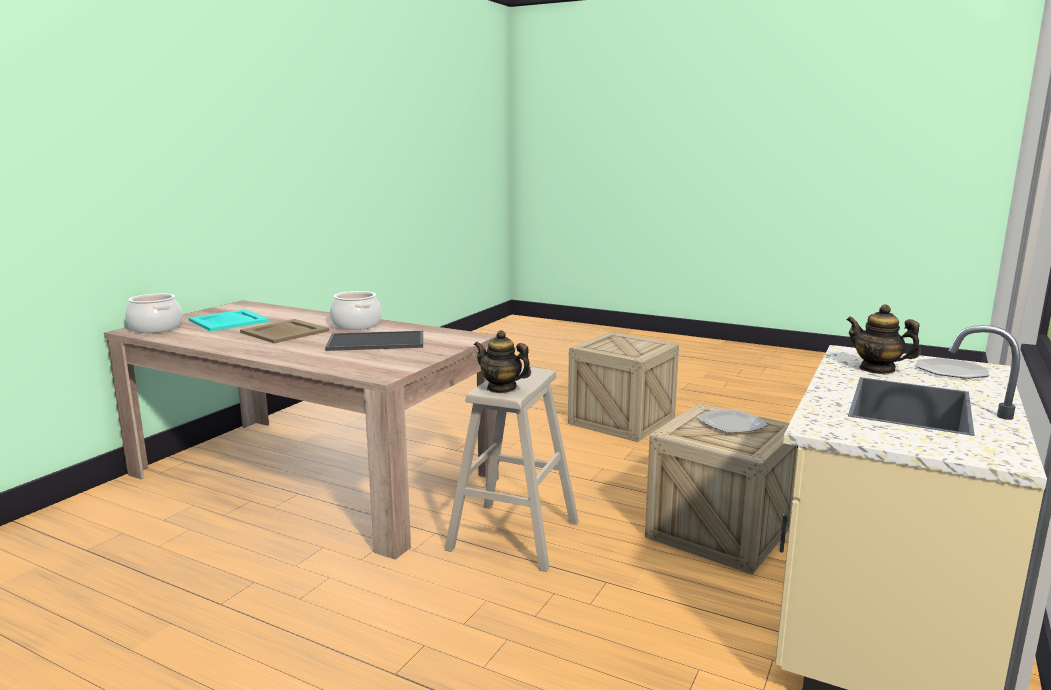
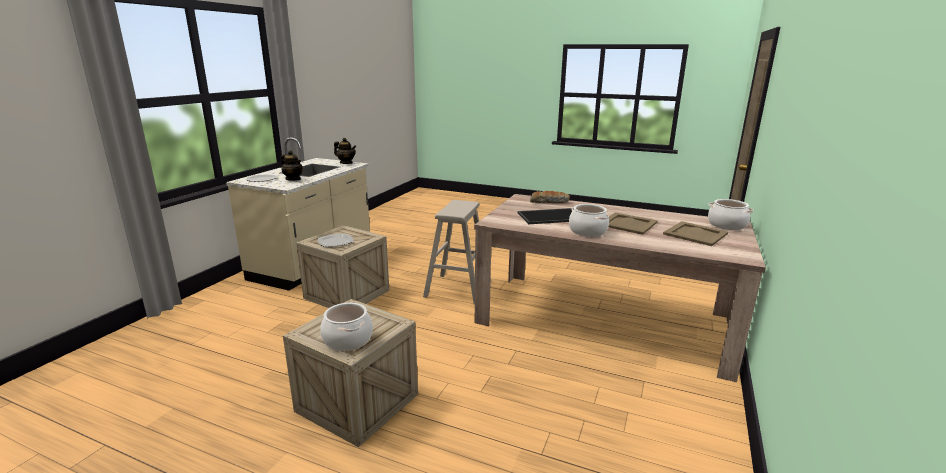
camera: 175 degrees right, 5 degrees up
turquoise tray [189,309,269,331] -> beige tray [663,221,728,246]
teapot [474,330,531,393] -> teapot moved to [334,138,356,164]
none -> cooking pot [320,303,373,351]
none -> bread [530,191,570,203]

